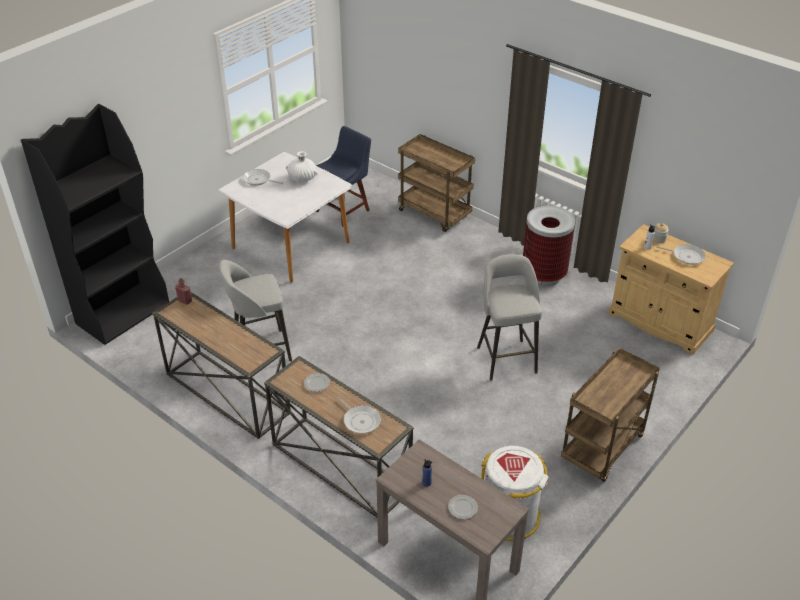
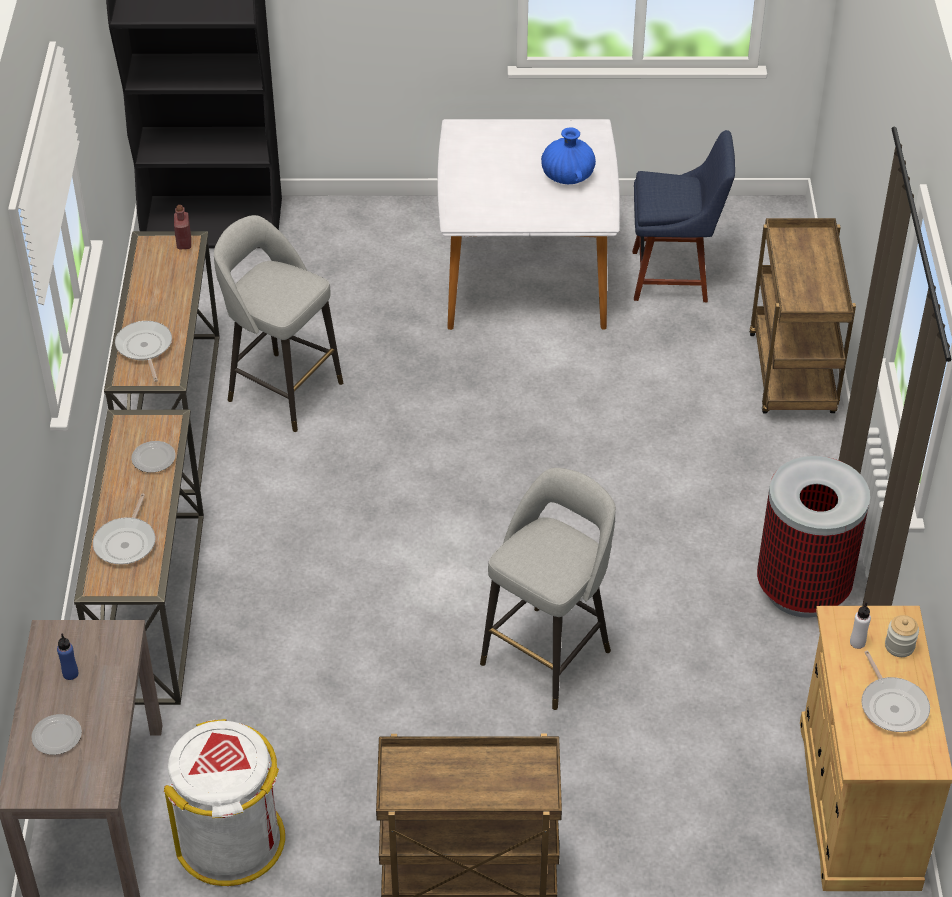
camera: 50 degrees right, 5 degrees up
frying pan [243,169,283,186] -> frying pan moved to [115,321,172,382]
white vase [286,151,318,182] -> blue vase [541,127,596,184]

